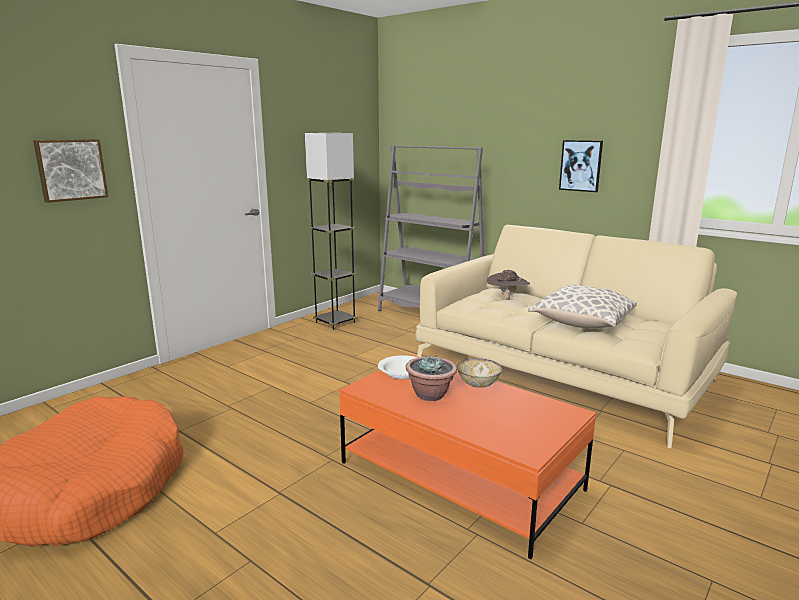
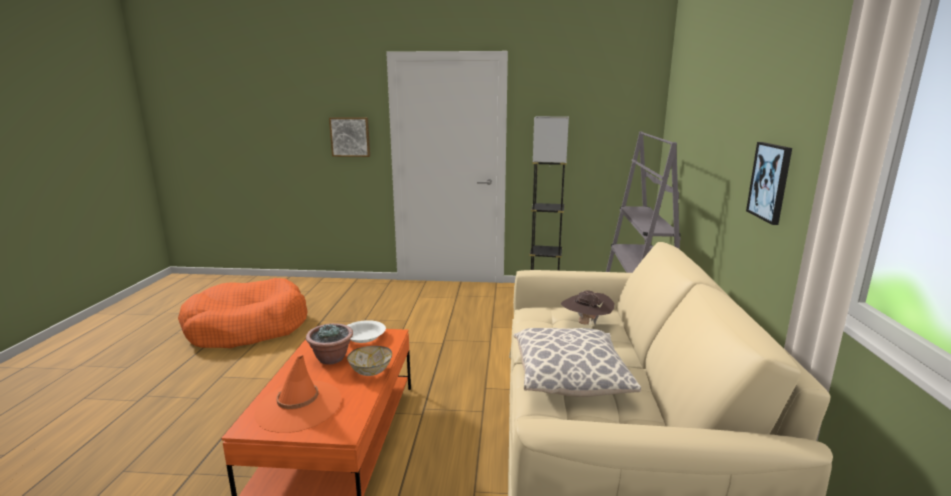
camera: 55 degrees right, 0 degrees up
none -> orange hat [254,354,342,433]

